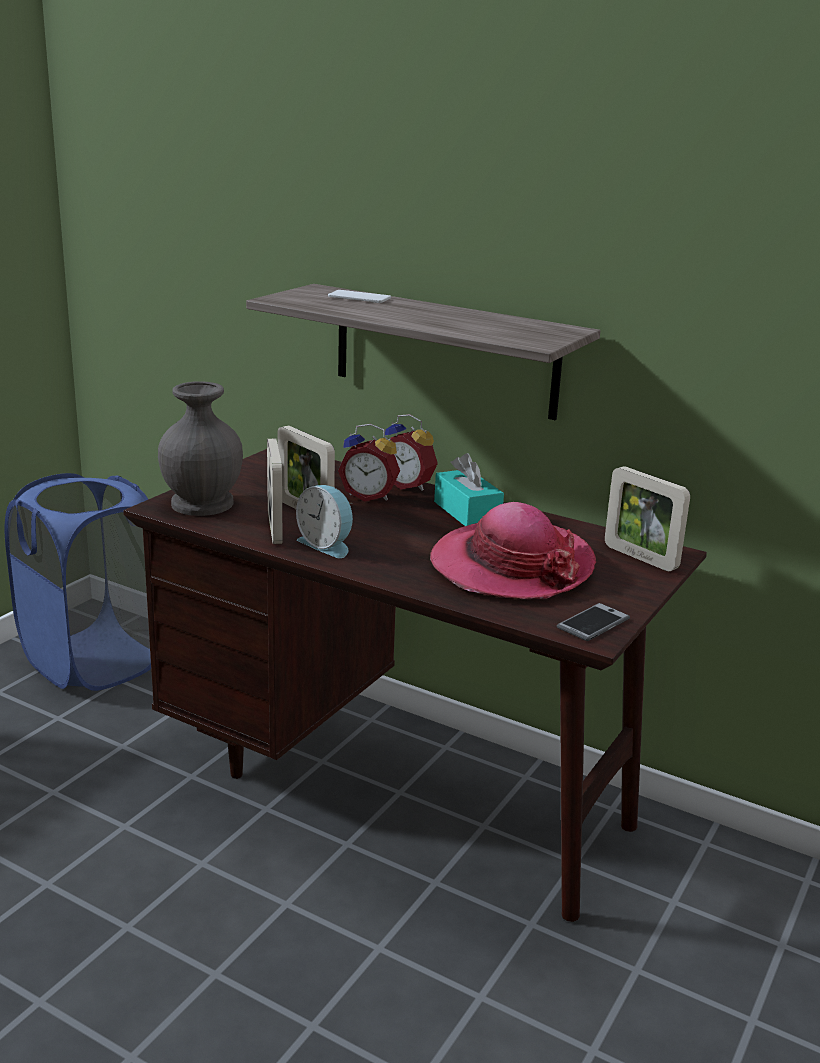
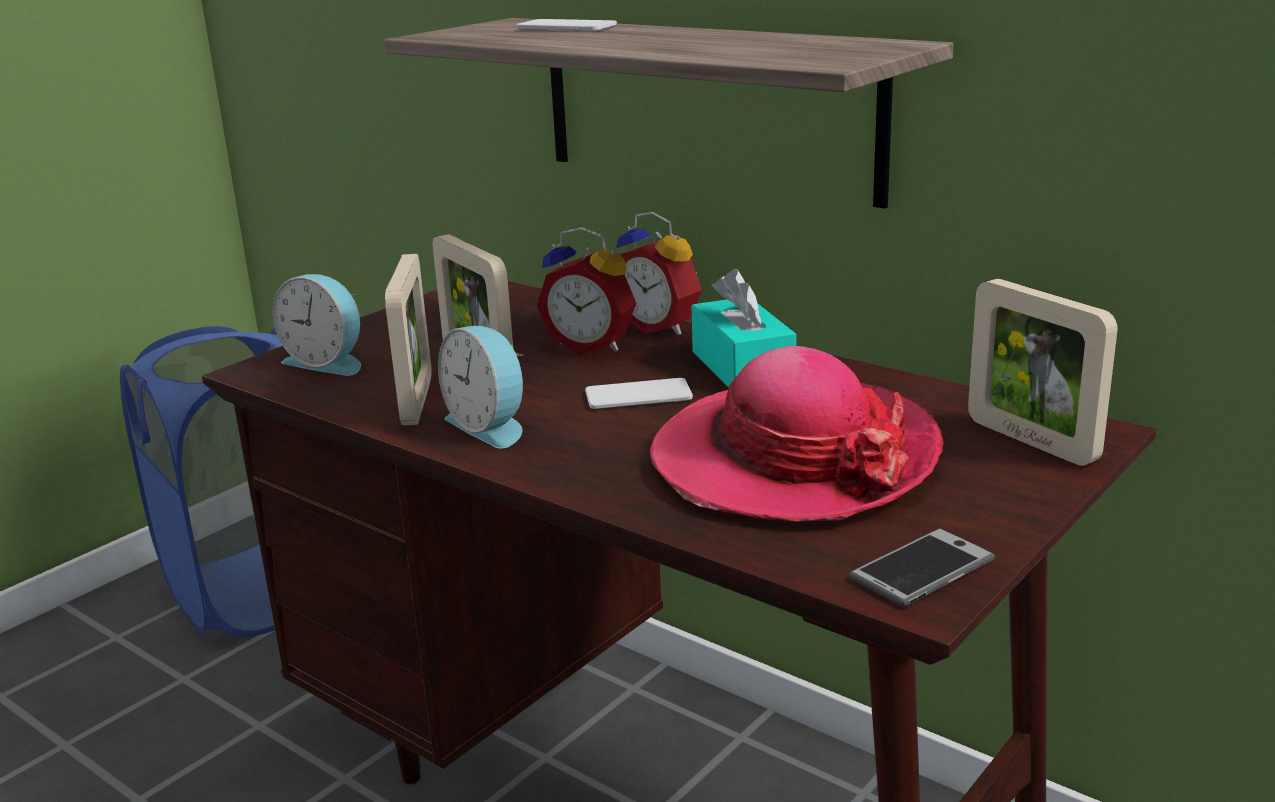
camera: 10 degrees right, 0 degrees up
grey vase [158,381,243,516] -> alarm clock [273,274,361,376]
none -> phone [585,378,693,409]

